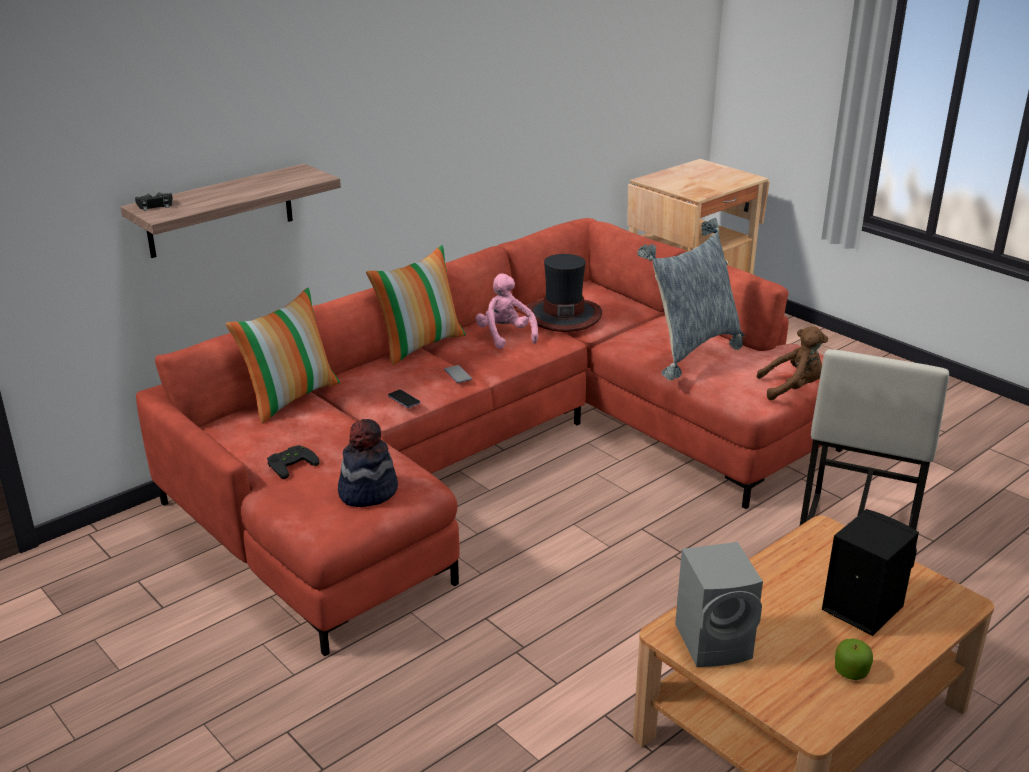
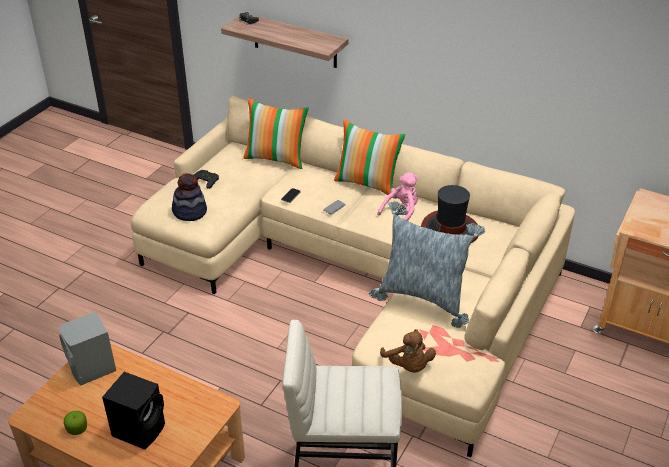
camera: 70 degrees right, 10 degrees up
red sofa [136,218,842,656] -> beige sofa [131,96,575,458]

